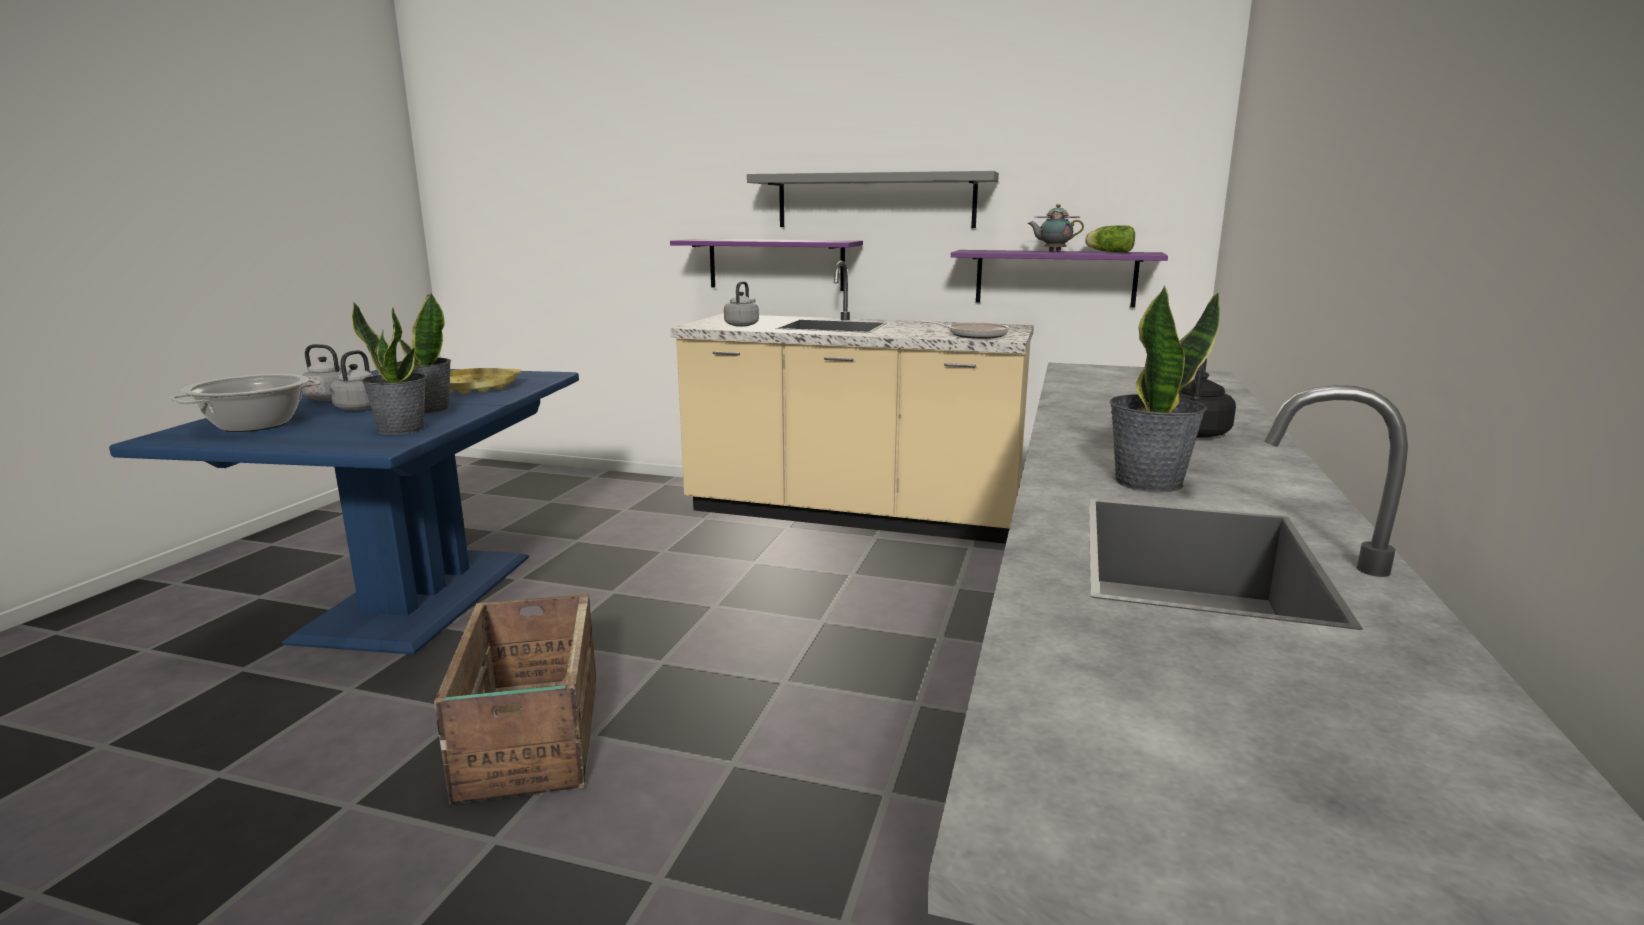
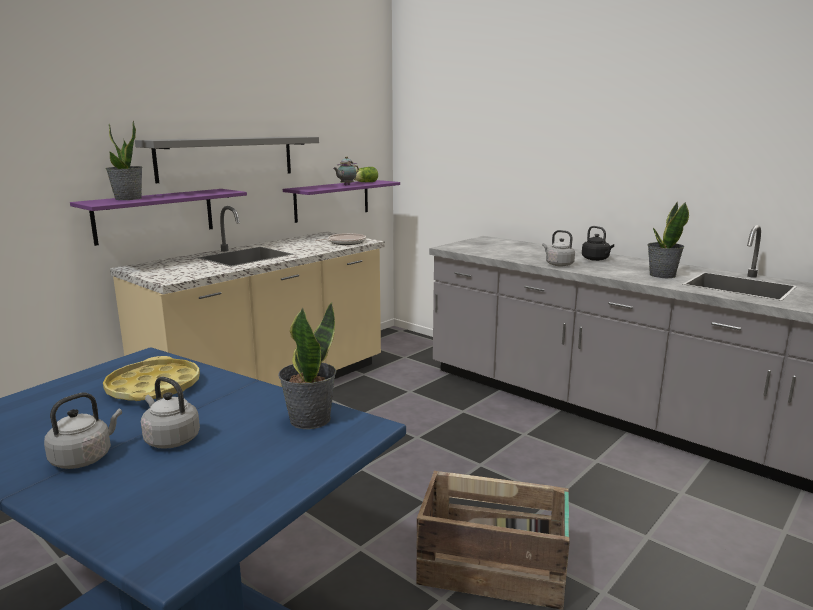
camera: 65 degrees left, 0 degrees up
cooking pot [169,374,321,432] -> none
potted plant [397,293,451,413] -> potted plant moved to [106,121,143,200]
grey kettle [724,281,759,327] -> grey kettle moved to [542,230,575,266]

